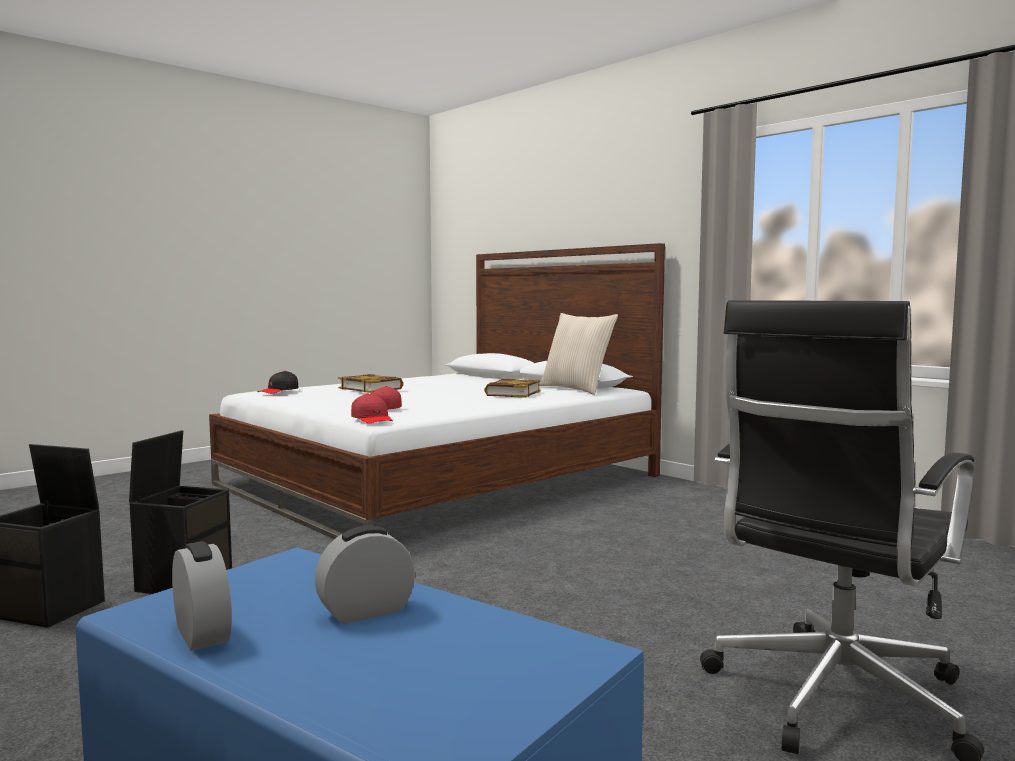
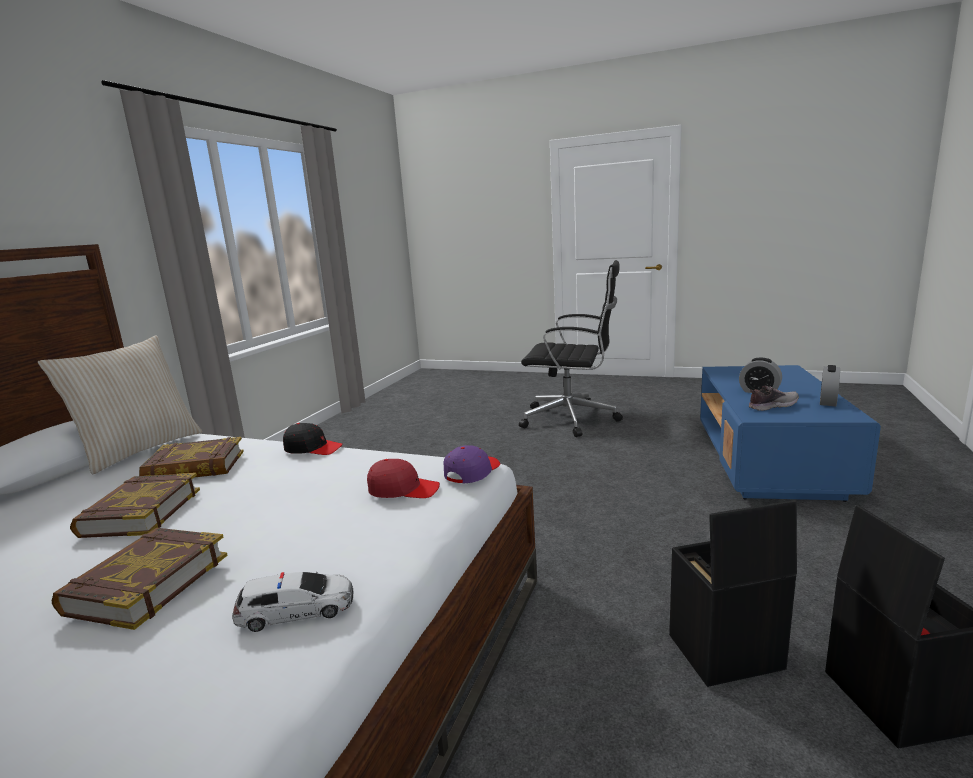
camera: 115 degrees left, 10 degrees up
black cap [257,371,299,394] -> black cap moved to [283,423,343,455]
red cap [351,393,393,424] -> purple cap [444,445,500,483]
none -> book [70,473,200,538]
none -> toy car [232,572,354,632]
none -> shoe [749,386,799,411]

